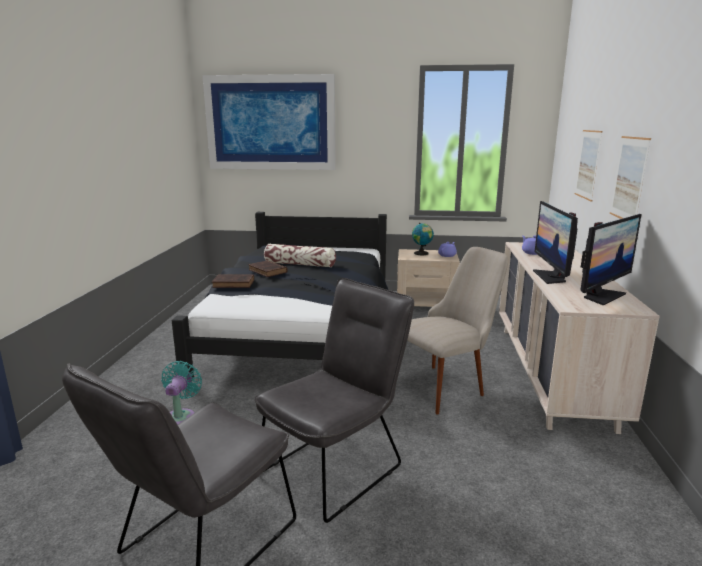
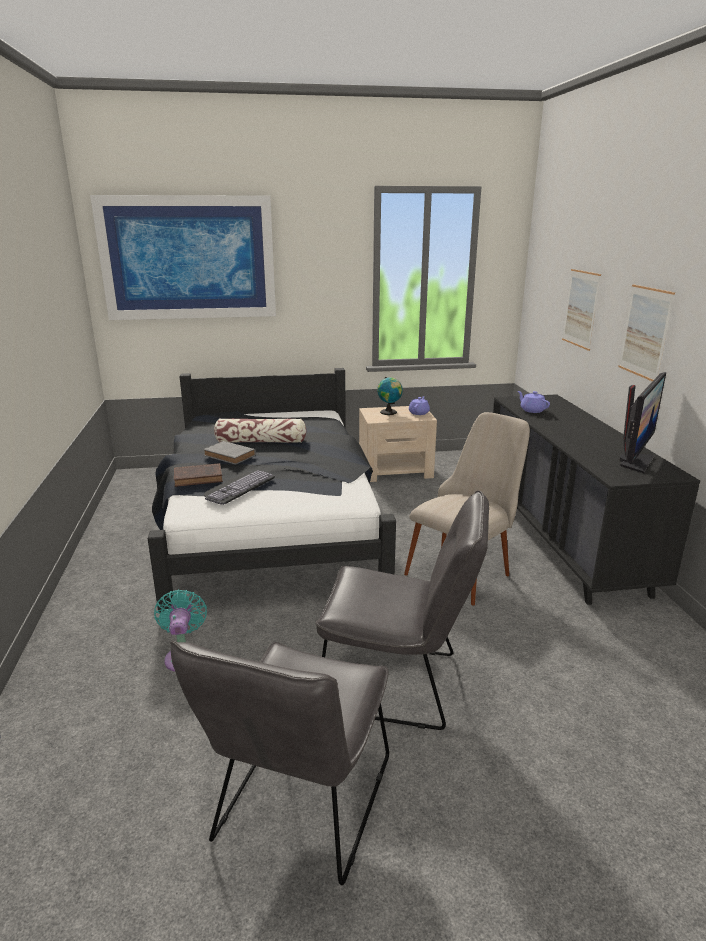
camera: 15 degrees left, 5 degrees up
brown book [248,260,288,277] -> grey book [203,441,256,465]
grey chair [254,278,414,523] -> grey chair turned 75 degrees clockwise [315,491,489,730]
beige dresser [499,242,660,434] -> black dresser [493,394,700,605]
monitor [533,201,578,284] -> none
none -> keyboard [204,470,275,505]

